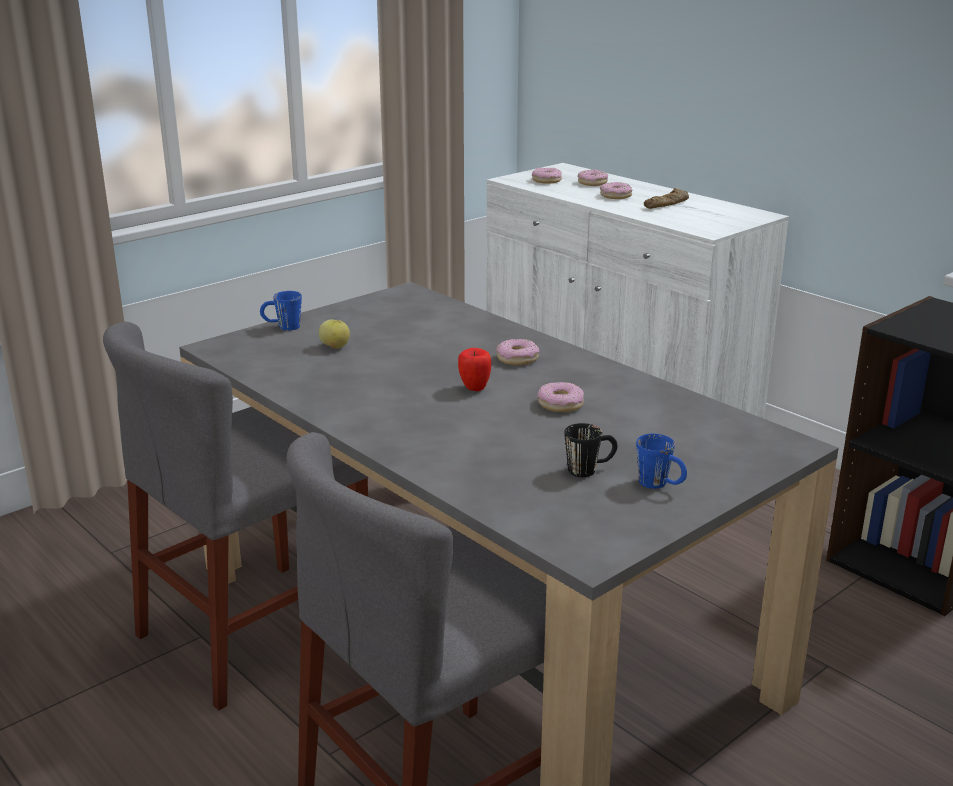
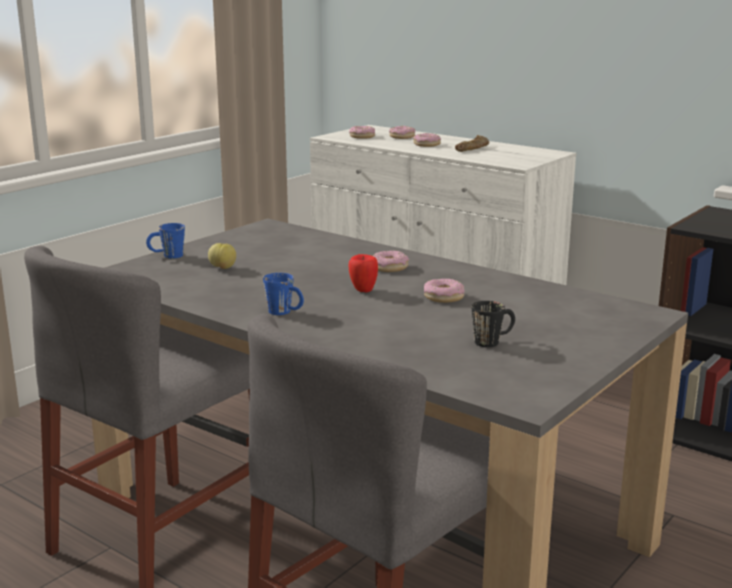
camera: 10 degrees left, 5 degrees down
blue mug [636,434,687,489] -> blue mug moved to [263,273,304,315]

